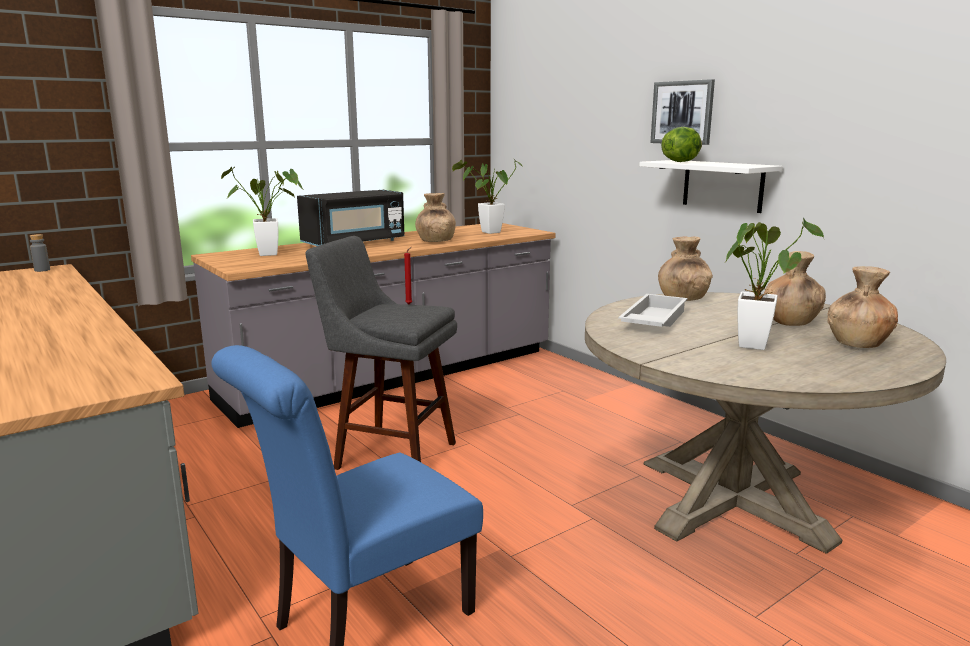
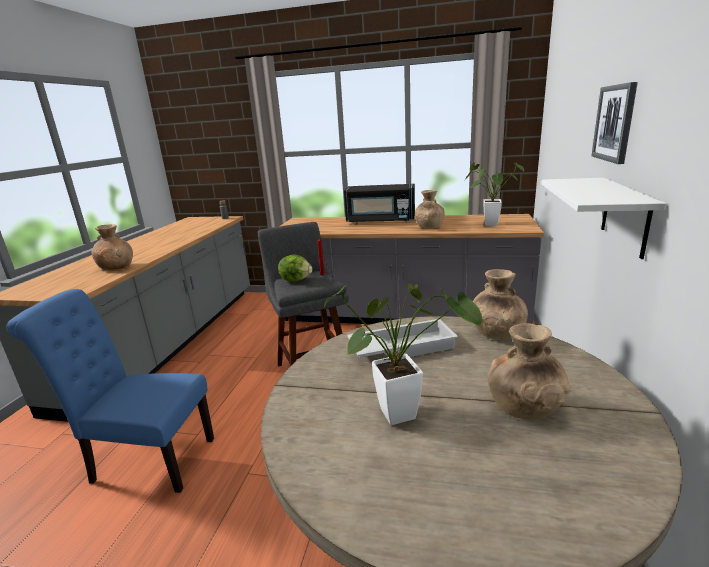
camera: 50 degrees right, 5 degrees up
potted plant [221,167,303,256] -> none
lettuce [661,127,702,162] -> lettuce moved to [278,254,313,282]
brown vase [827,266,898,348] -> brown vase moved to [92,224,133,270]

